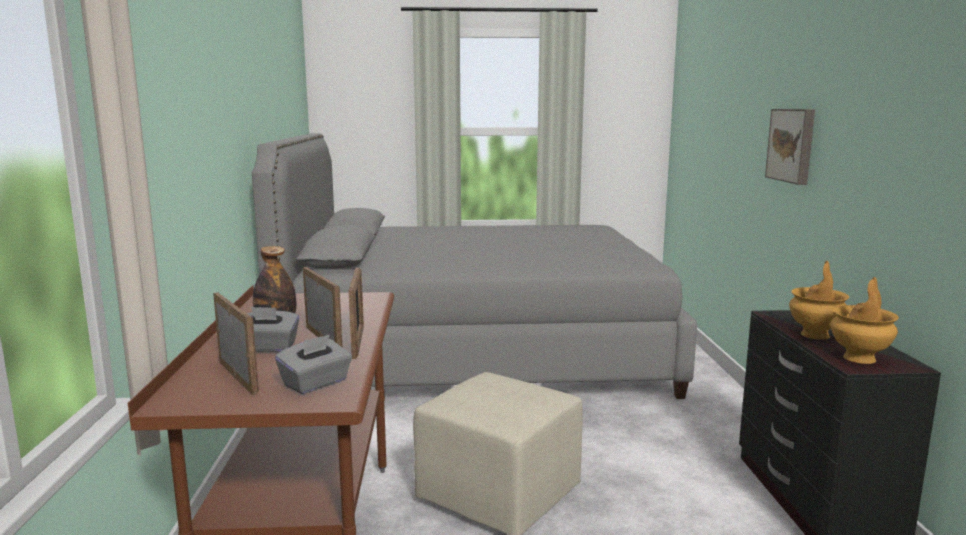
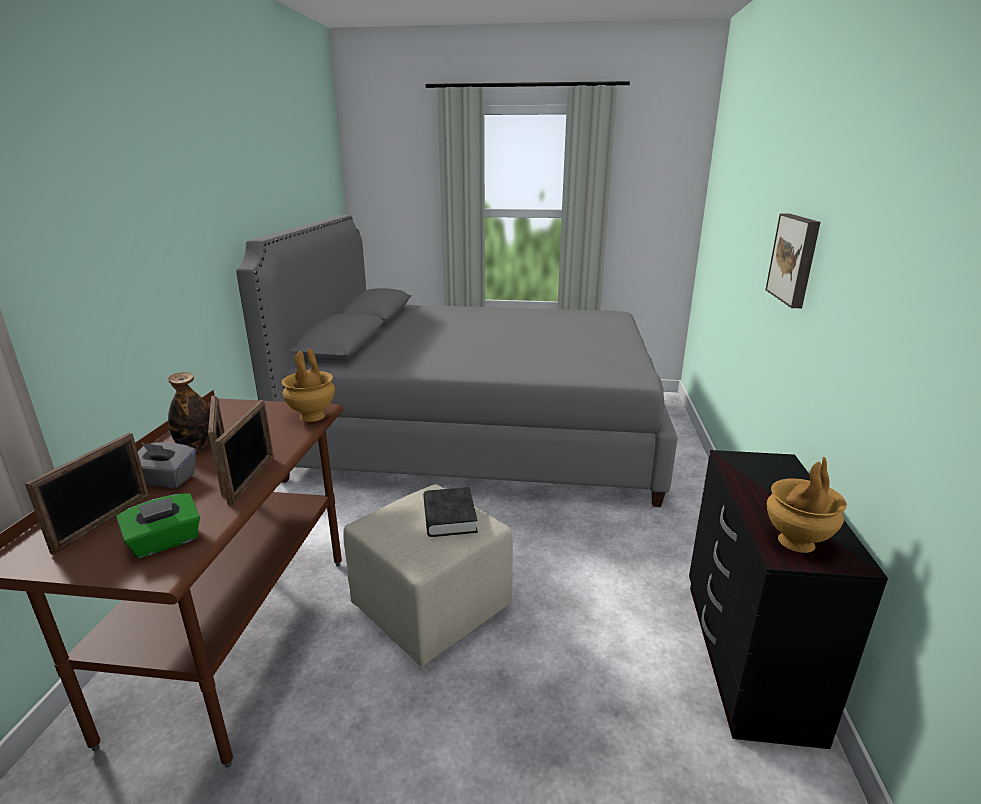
camera: 10 degrees right, 10 degrees up
picture frame [213,292,259,395] -> picture frame turned 45 degrees clockwise [25,433,149,555]
grey tissue box [275,334,352,394] -> green tissue box [116,493,200,558]
brown vase [789,261,849,340] -> brown vase moved to [282,348,335,422]
none -> black book [423,487,478,537]

